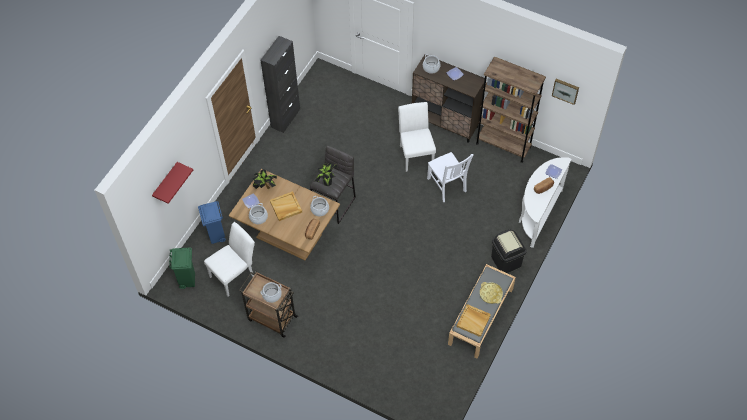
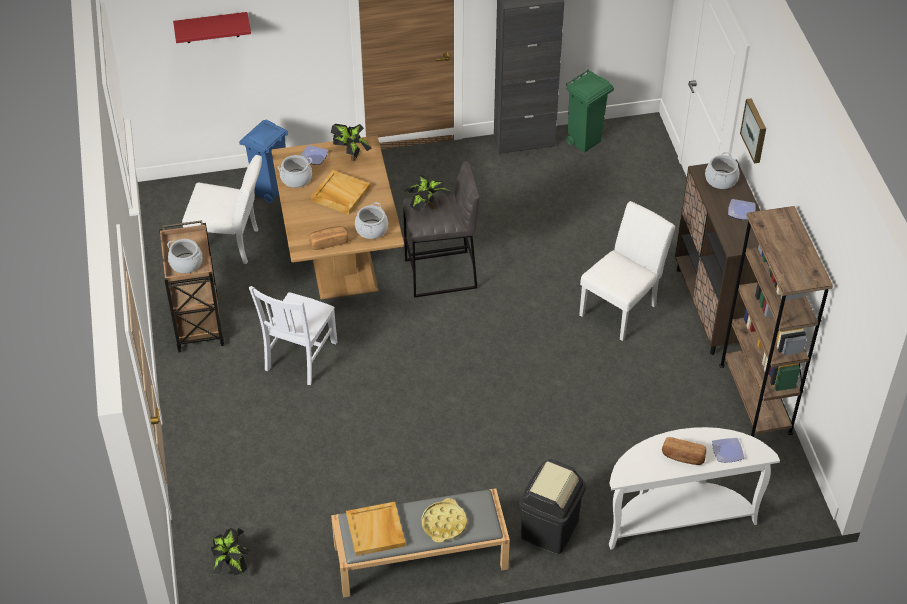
camera: 50 degrees right, 10 degrees down
green trash can [169,248,195,289] -> green trash can moved to [566,69,614,153]
white chair [427,152,473,202] -> white chair moved to [249,286,338,385]
picture [552,79,579,105] -> picture moved to [740,98,766,163]
none -> potted plant [211,528,249,576]

